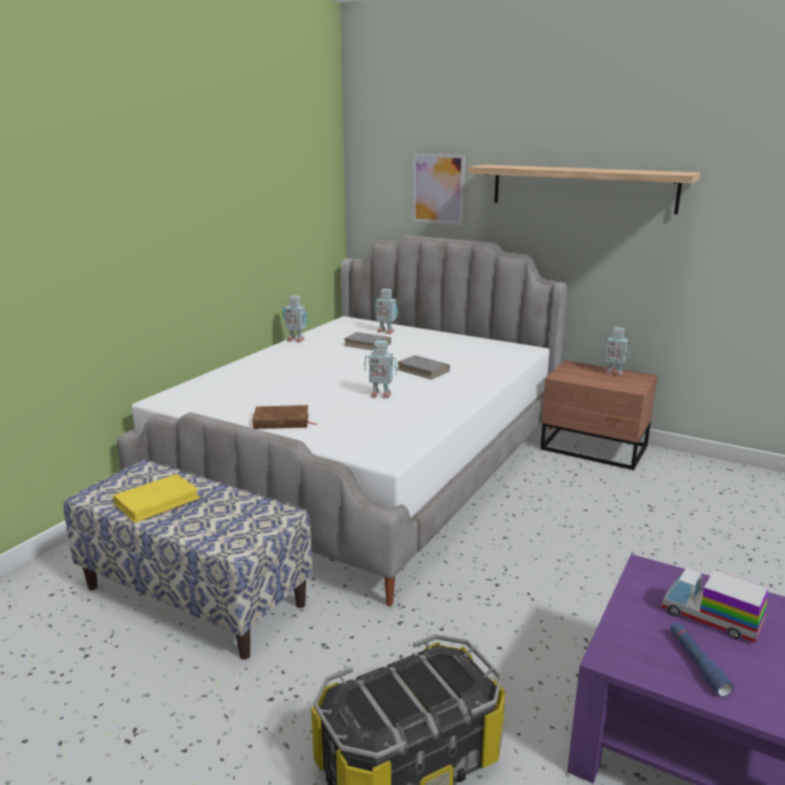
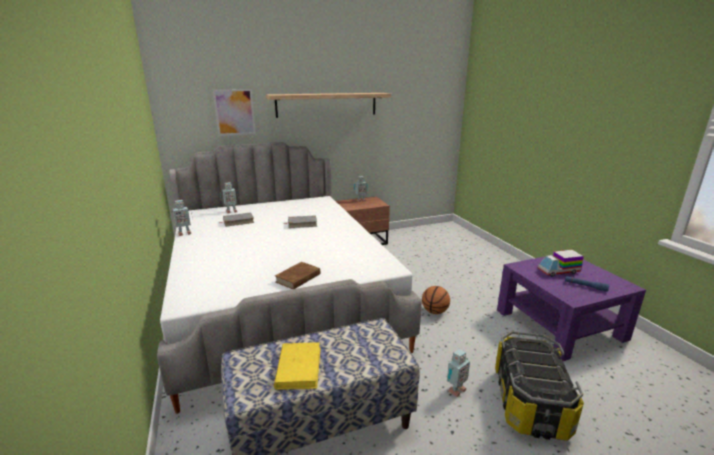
camera: 50 degrees left, 0 degrees up
toy robot [365,341,397,398] -> toy robot moved to [447,349,470,397]
none -> basketball [422,286,450,314]

